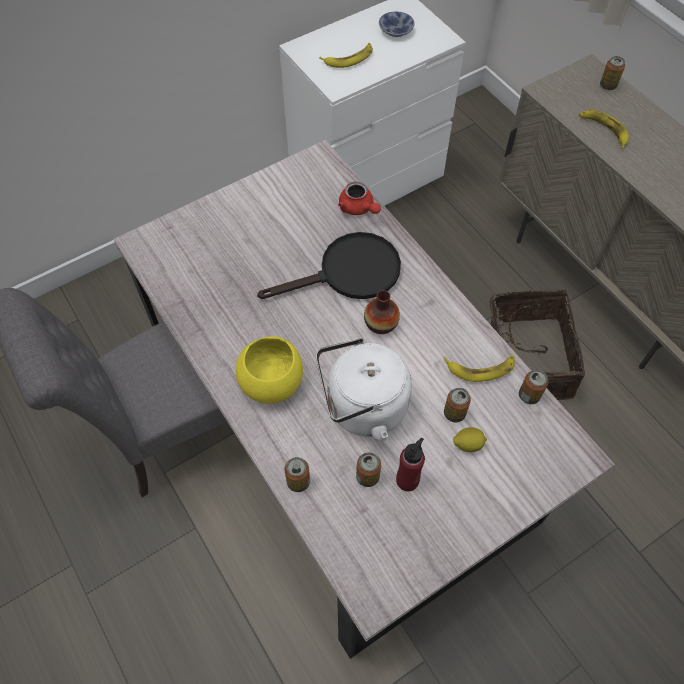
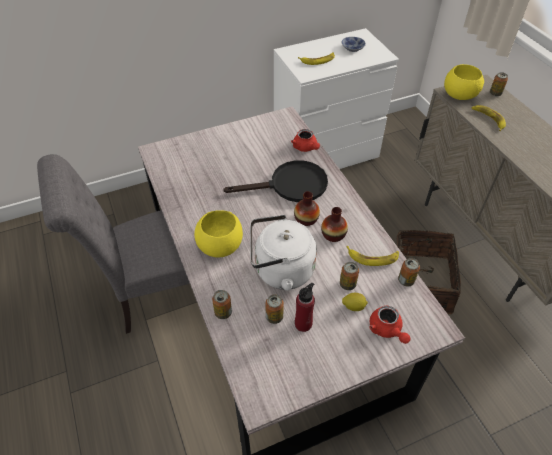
camera: 10 degrees right, 10 degrees down
none -> vase [321,207,348,242]
none -> red teapot [369,306,411,344]
none -> yellow bowl [444,64,484,100]

